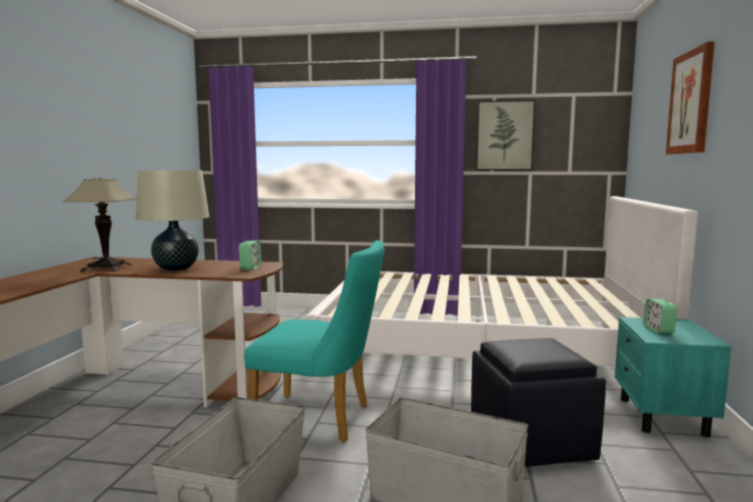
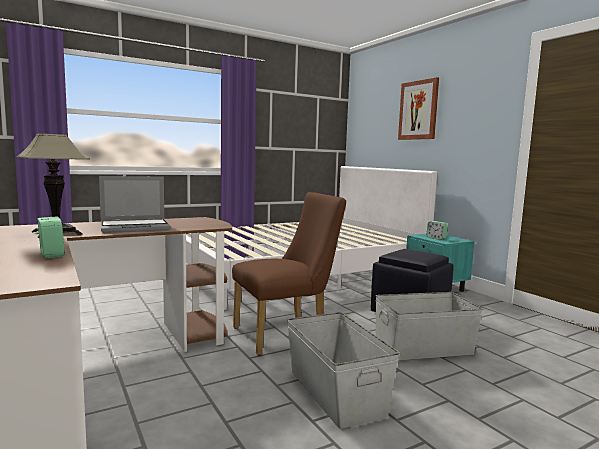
camera: 40 degrees left, 0 degrees up
beige table lamp [136,170,209,271] -> laptop [99,176,171,233]
alarm clock [239,241,262,270] -> alarm clock moved to [37,216,65,258]
turquoise chair [244,240,384,442] -> brown chair [232,192,346,355]
picture [476,100,535,170] -> none

